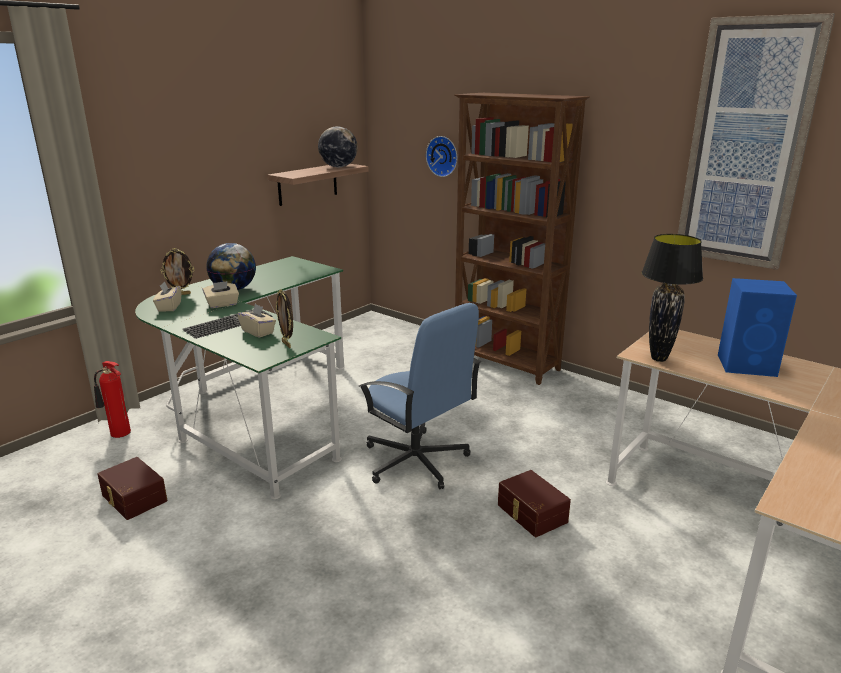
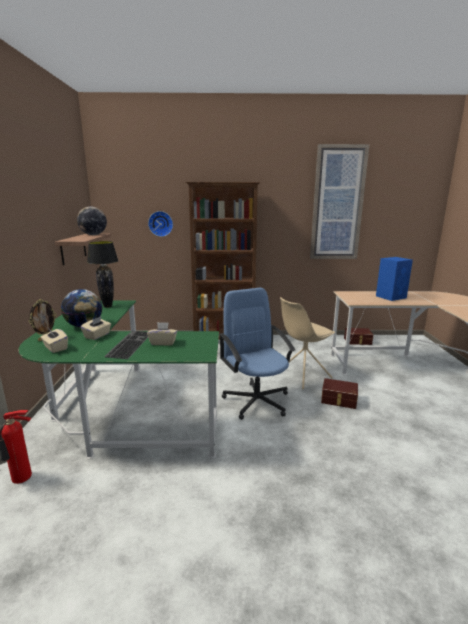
camera: 40 degrees left, 5 degrees down
brown storage box [97,457,167,520] -> brown storage box moved to [344,328,373,345]
picture frame [276,289,293,348] -> none
blue office chair [358,303,481,489] -> blue office chair turned 120 degrees counterclockwise [219,288,295,420]
black table lamp [642,234,703,362] -> black table lamp moved to [87,241,119,308]
none -> beige chair [280,297,335,389]

